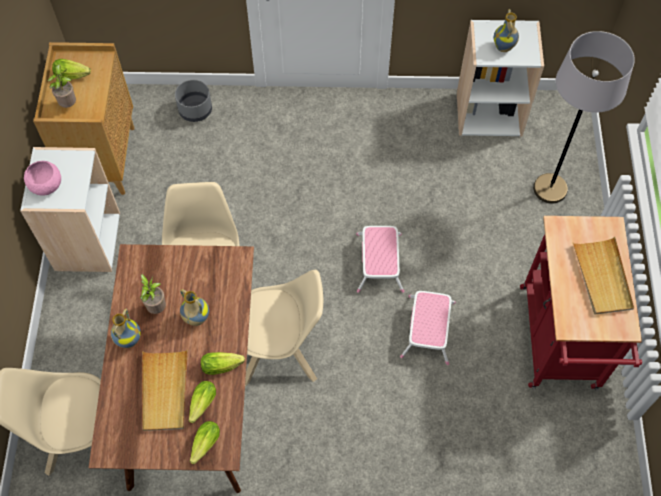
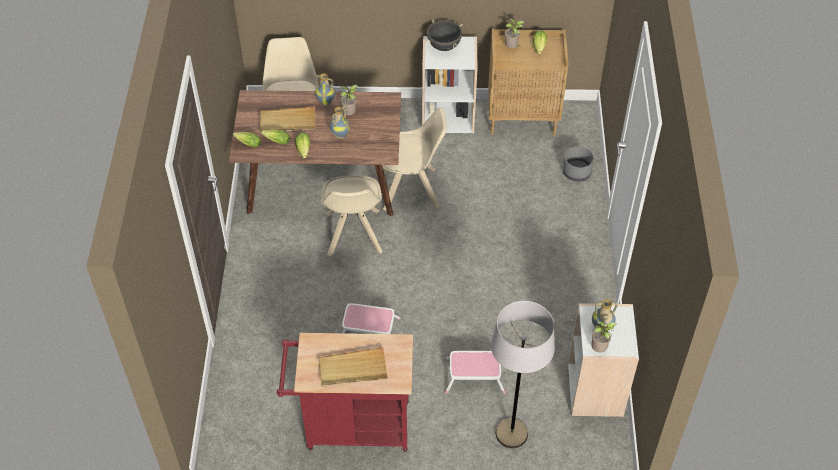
camera: 90 degrees right, 10 degrees down
pink bowl [24,161,61,196] -> black cooking pot [426,20,463,51]
pink step ladder [356,226,405,293] -> pink step ladder moved to [445,351,505,394]
none -> potted plant [591,321,616,353]

